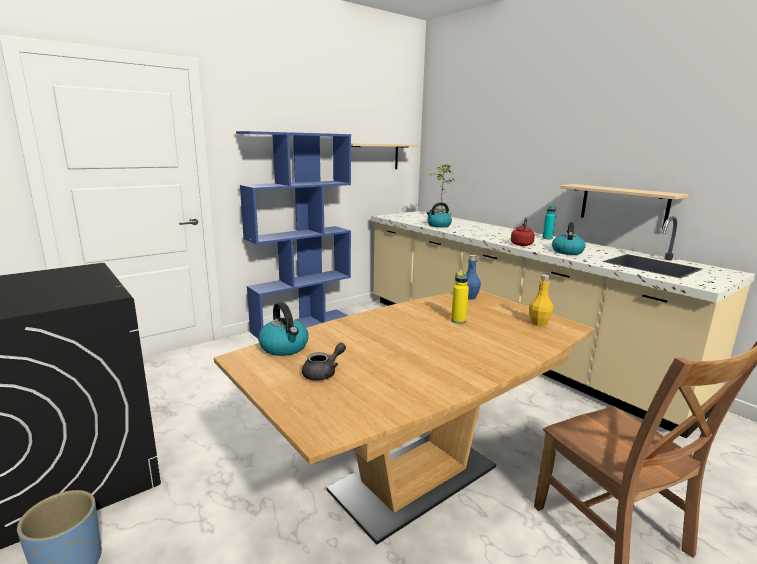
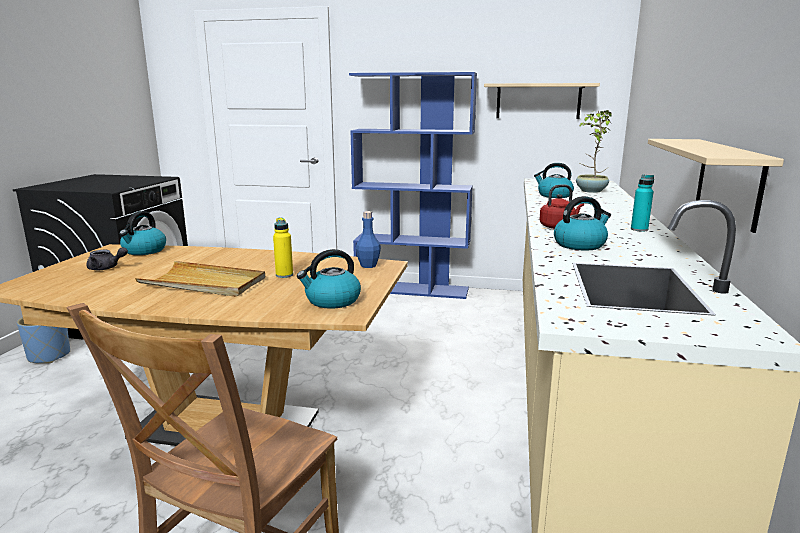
camera: 50 degrees right, 0 degrees up
yellow bottle [529,274,553,327] -> kettle [297,249,361,309]
none -> beige tray [135,261,265,297]

